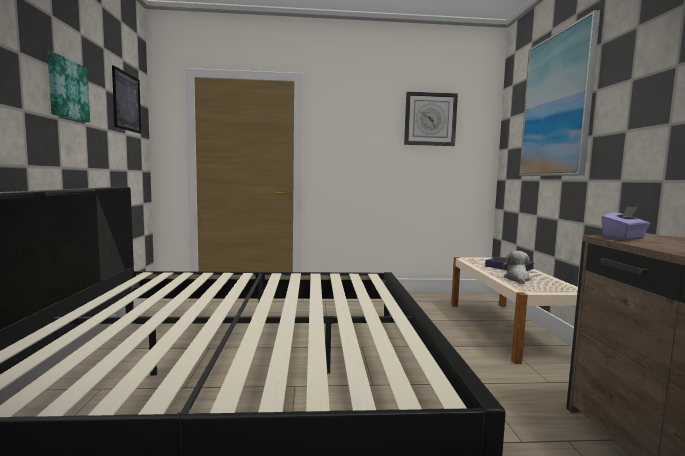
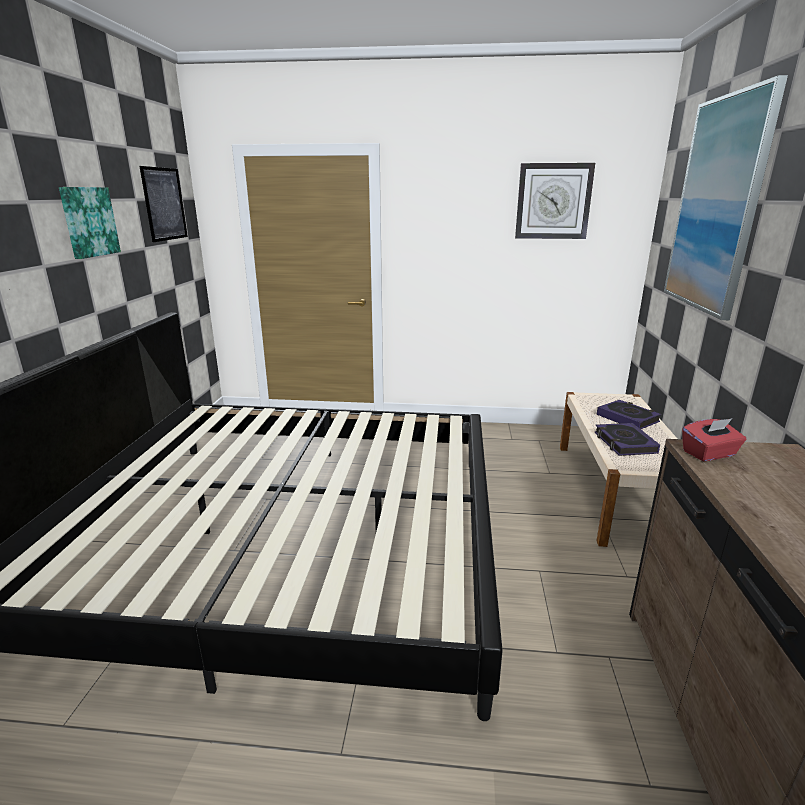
camera: 10 degrees right, 15 degrees up
plush toy [502,251,532,284] -> book [595,423,660,456]
purple tissue box [601,207,650,241] -> red tissue box [682,418,746,461]

